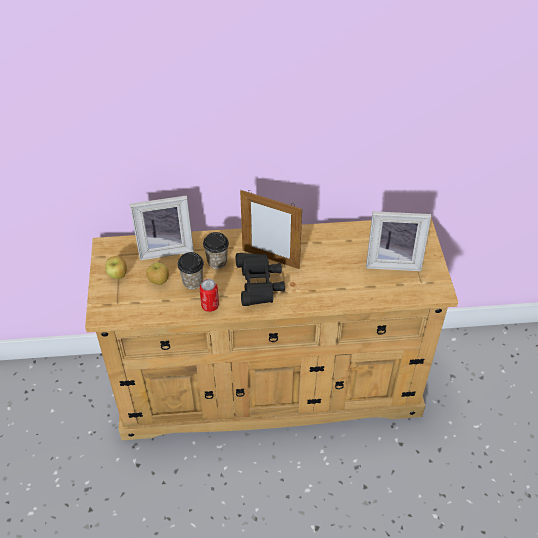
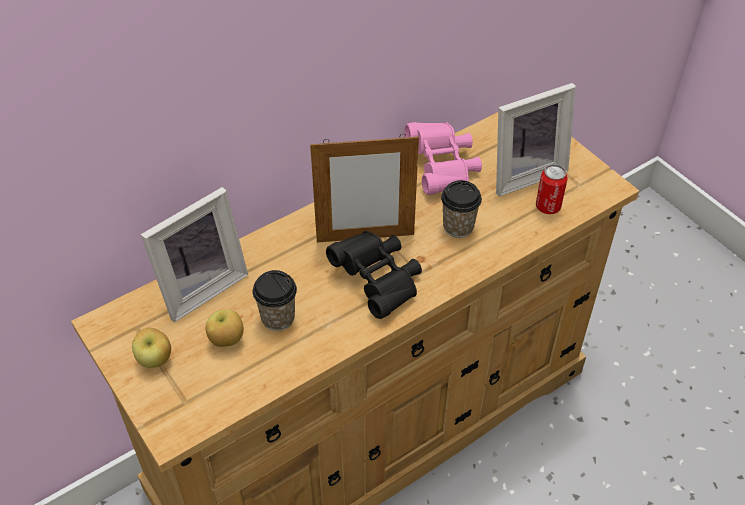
camera: 30 degrees left, 0 degrees up
can [199,279,219,312] -> can moved to [536,164,568,214]
cup [203,232,229,269] -> cup moved to [441,180,482,238]
none -> pink binoculars [404,122,482,195]

